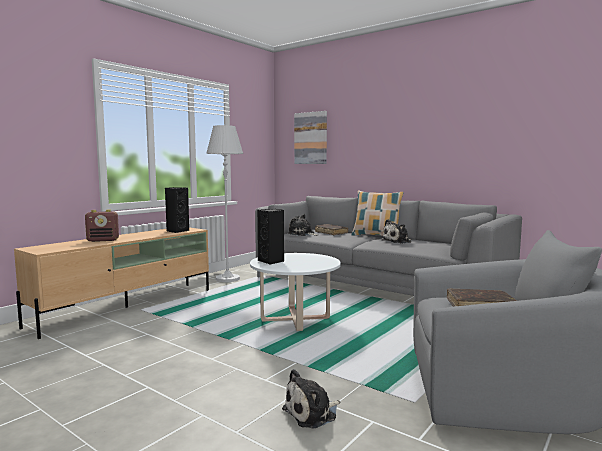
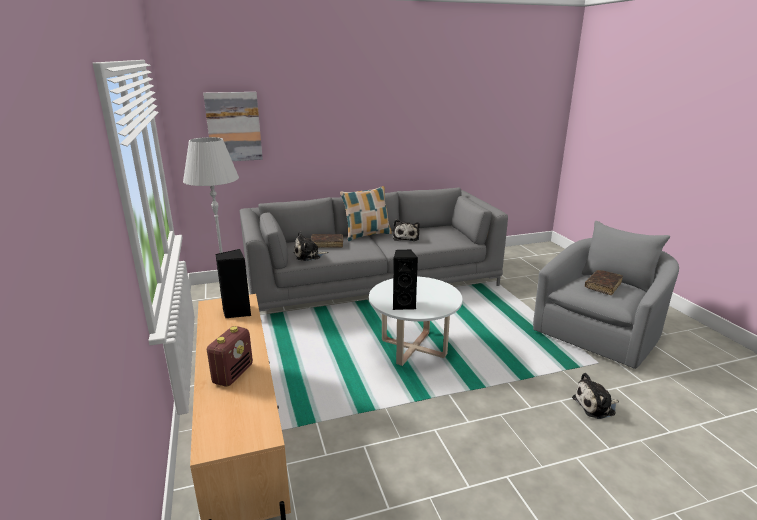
camera: 55 degrees left, 15 degrees up
plush toy [282,369,340,429] -> plush toy turned 75 degrees clockwise [572,373,619,419]

